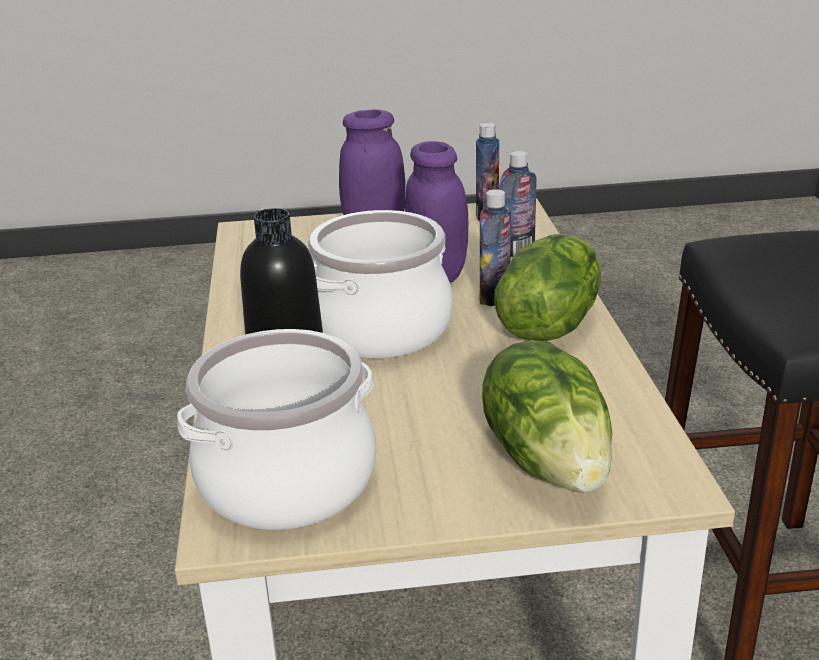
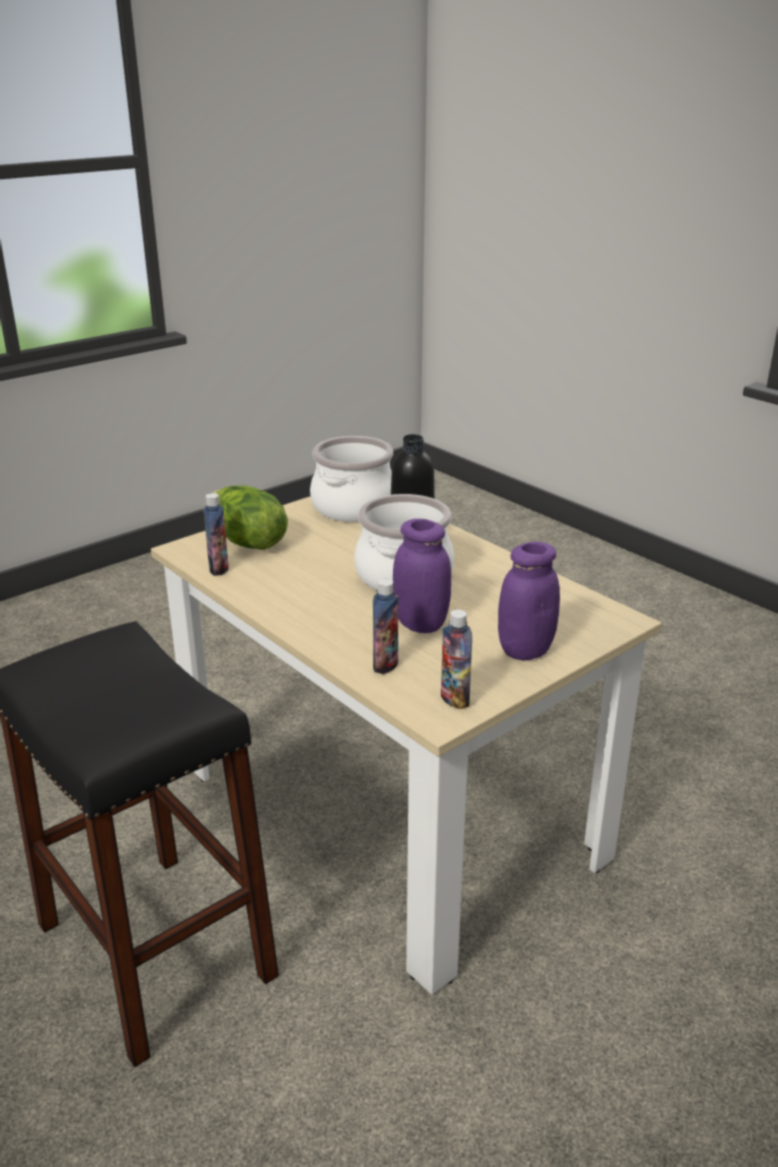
camera: 145 degrees right, 0 degrees up
bottle [480,189,511,306] -> bottle moved to [203,493,229,576]
lettuce [494,234,601,341] -> none

